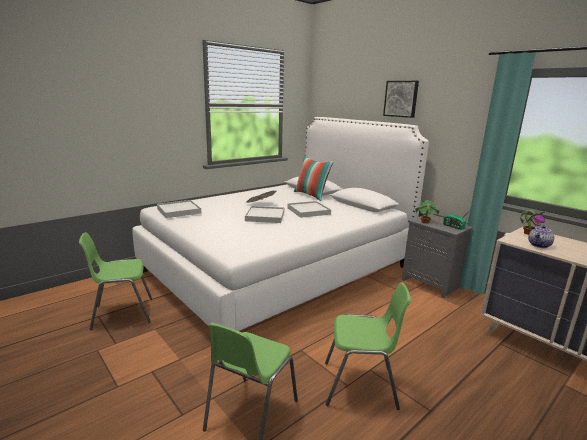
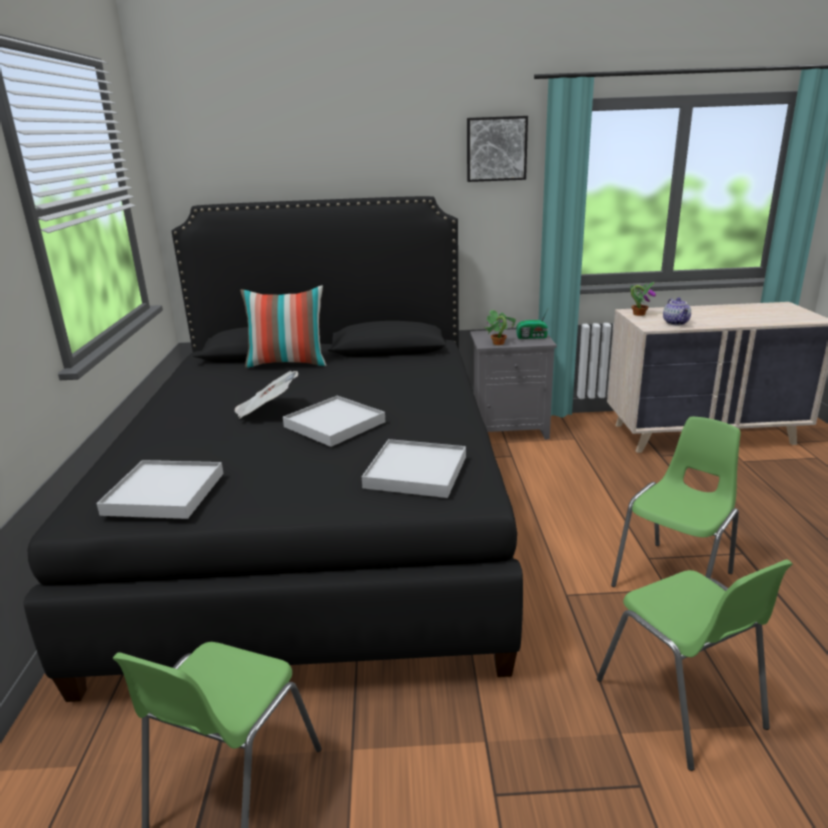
camera: 50 degrees left, 5 degrees up
white bed [132,117,429,331] -> black bed [24,196,523,702]
white tray [288,201,331,218] -> white tray moved to [362,439,466,498]
picture [383,81,419,118] -> picture moved to [467,116,528,182]

